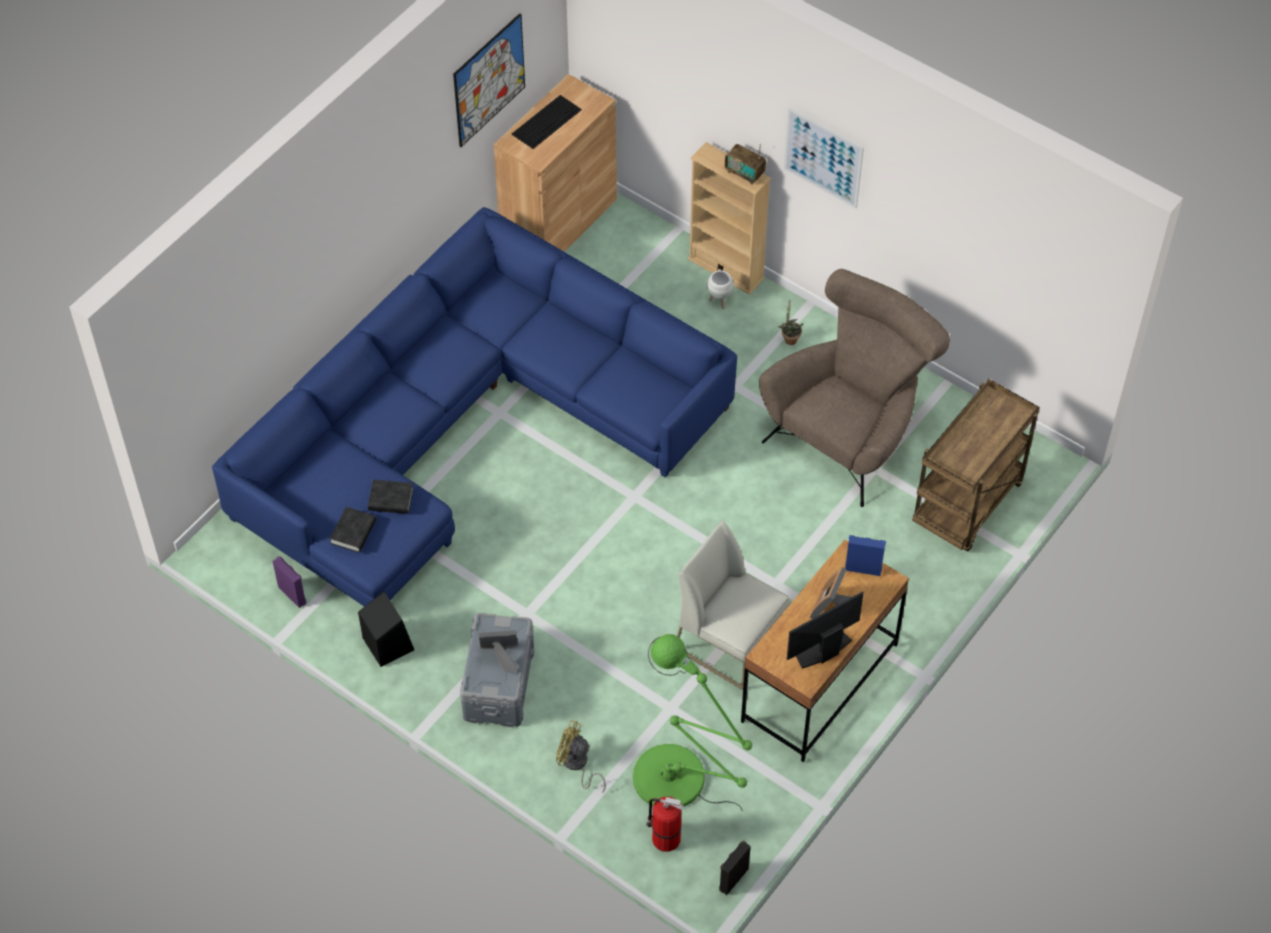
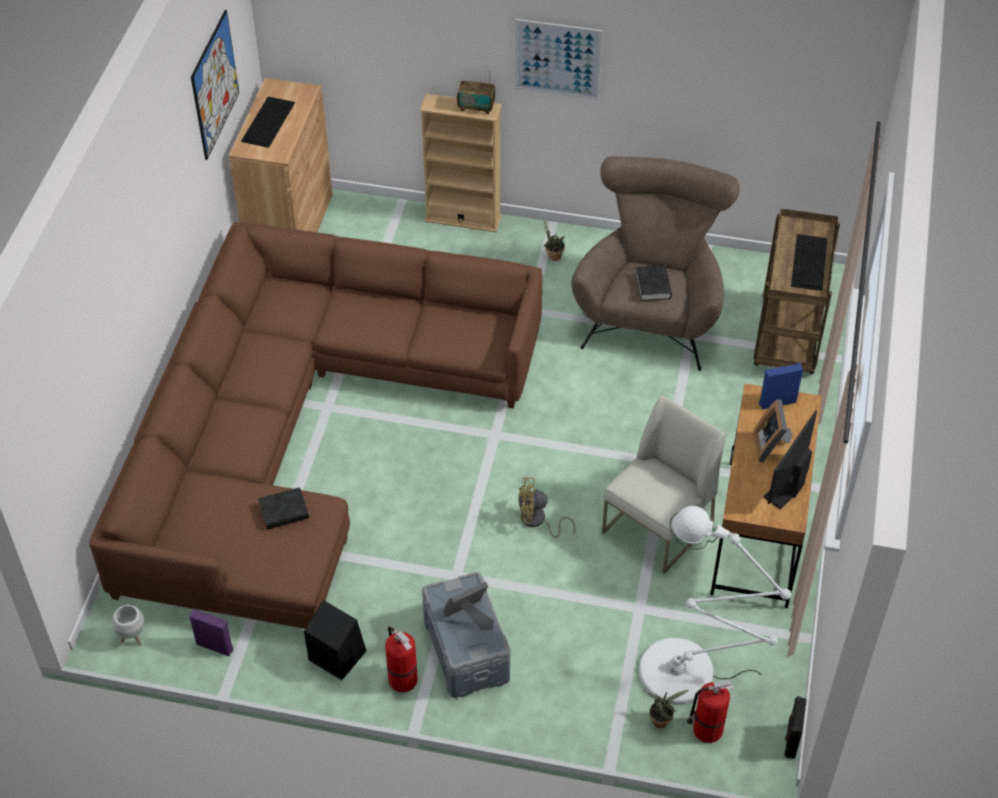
camera: 25 degrees left, 5 degrees down
blue sofa [212,207,737,607] -> brown sofa [89,222,542,629]
black book [330,507,376,553] -> black book moved to [636,265,672,301]
yellow fan [556,720,606,793] -> yellow fan moved to [518,477,576,538]
green floor lamp [633,634,752,811] -> white floor lamp [639,506,791,705]
white chair [677,520,790,690] -> white chair turned 120 degrees clockwise [602,394,726,574]
white planter [707,270,734,309] -> white planter moved to [112,605,145,646]
none -> fire extinguisher [385,626,418,692]
none -> potted plant [648,690,689,728]
none -> keyboard [791,234,827,291]

